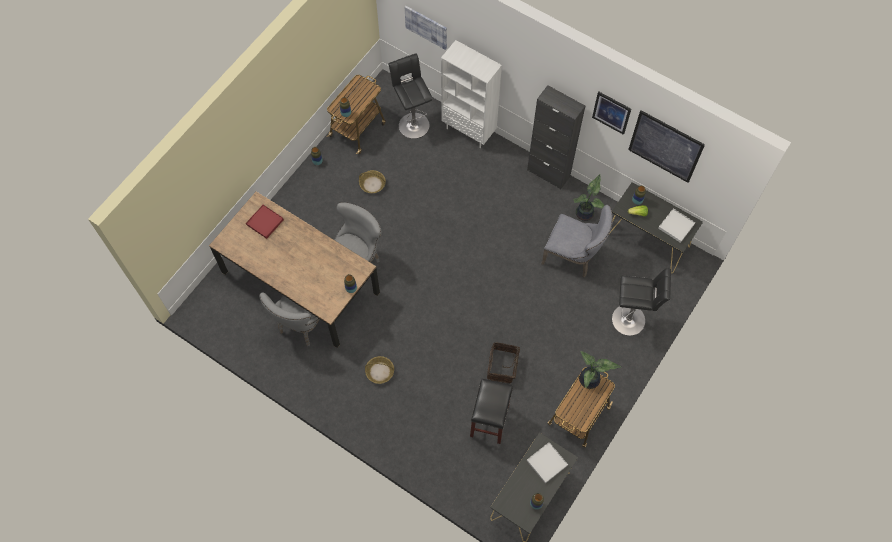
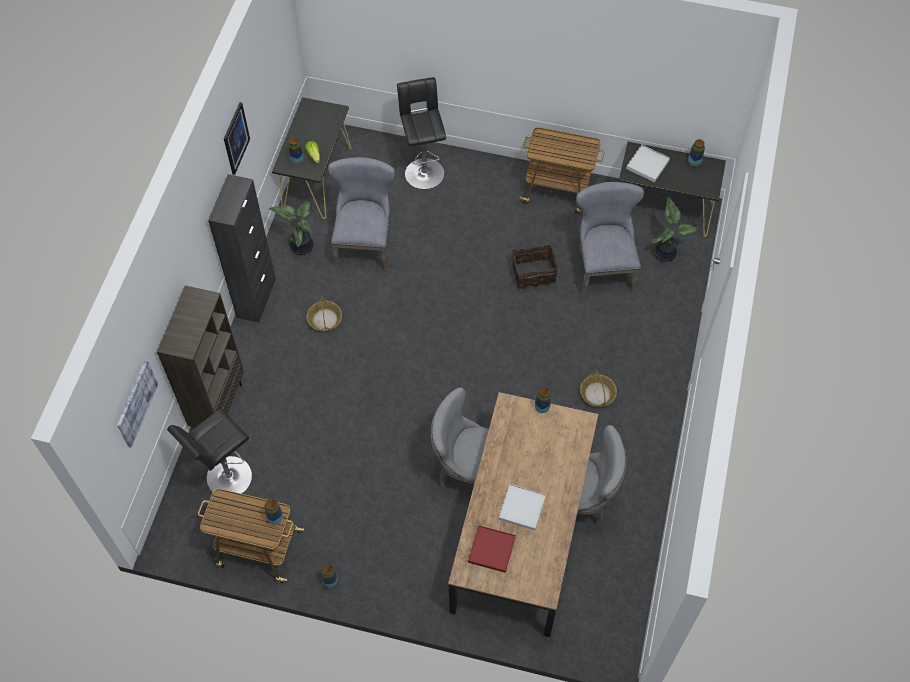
camera: 110 degrees left, 5 degrees down
basket [359,170,386,193] -> basket moved to [307,296,342,331]
white bookcase [441,40,502,148] -> brown bookcase [157,285,244,427]
black stool [470,379,513,444] -> grey chair [576,182,644,297]
potted plant [579,351,621,389] -> potted plant moved to [651,197,698,262]
picture [628,110,705,183] -> none
white tray [658,208,695,243] -> white tray moved to [498,484,546,531]

